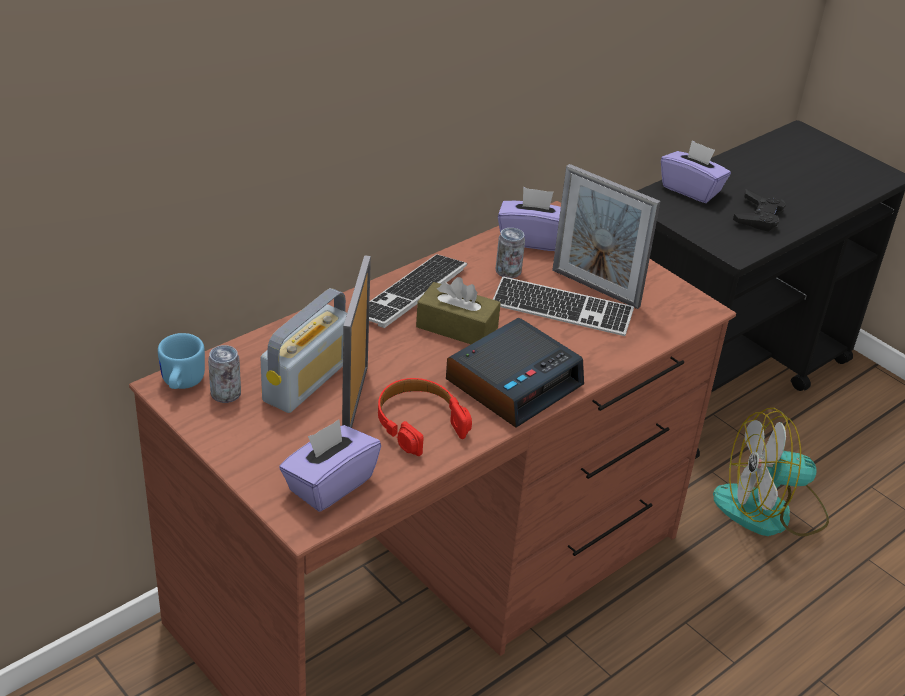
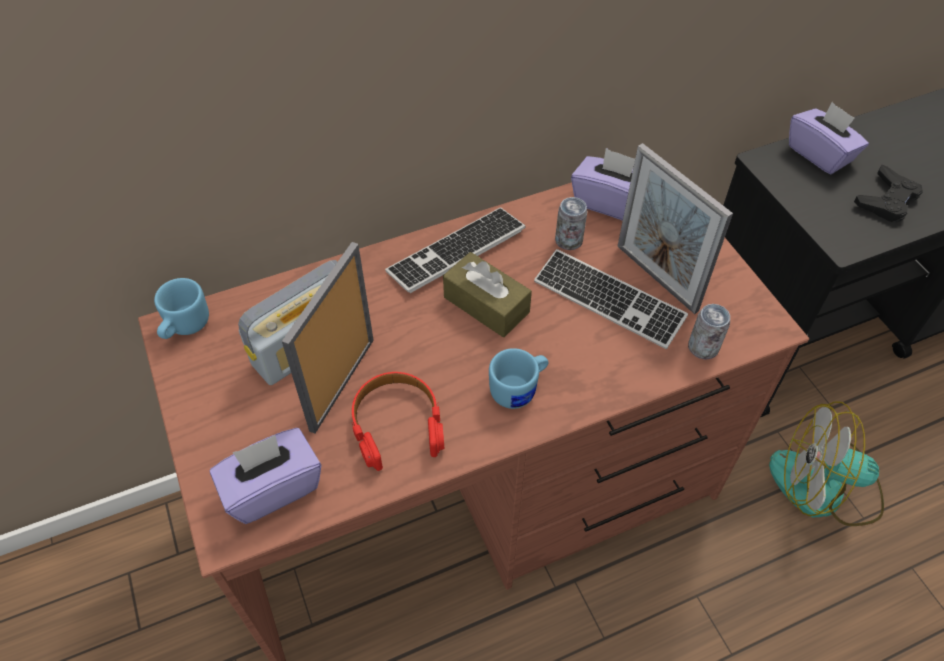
camera: 20 degrees right, 15 degrees up
can [208,345,241,403] -> can moved to [688,304,730,360]
alarm clock [446,318,584,428] -> blue mug [489,348,548,409]

